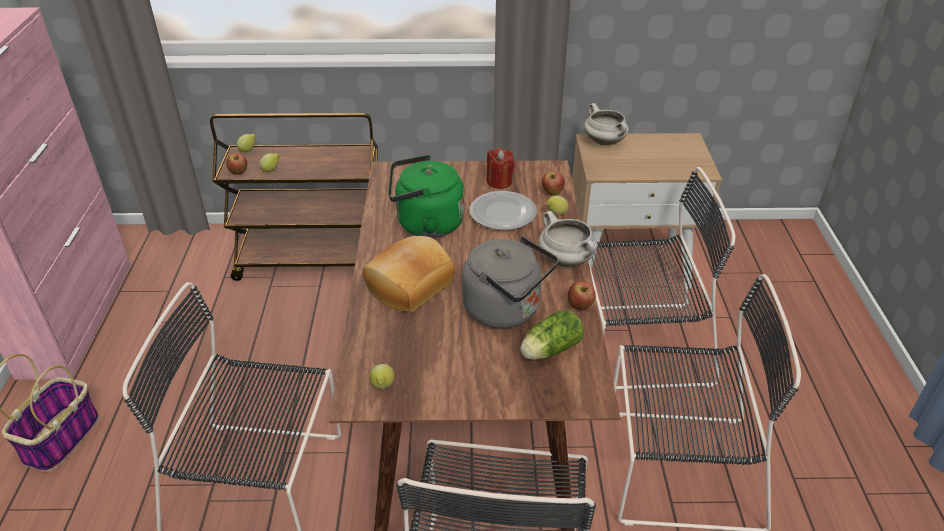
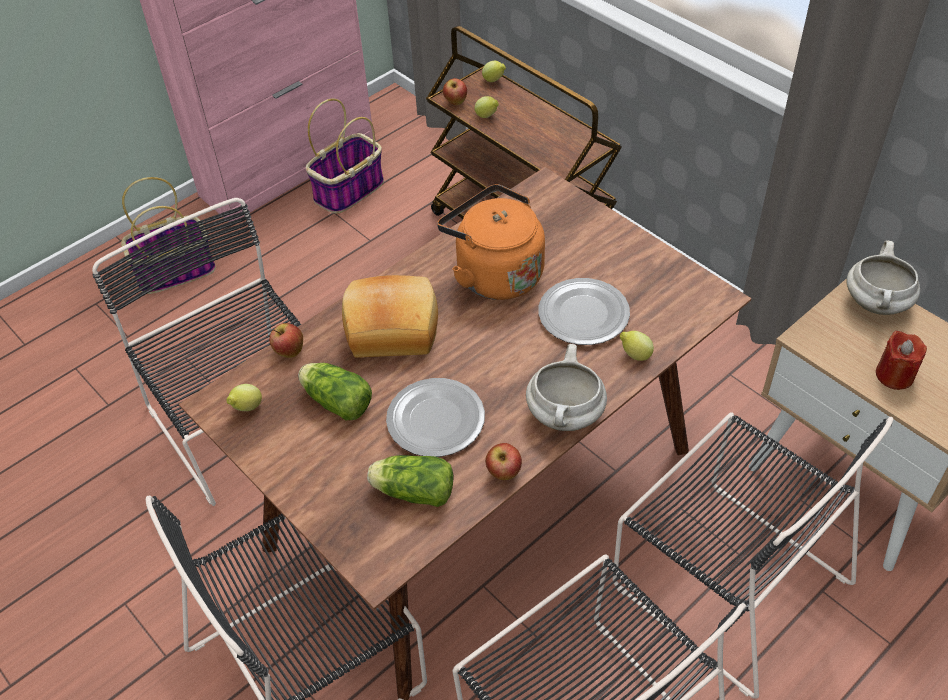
camera: 50 degrees right, 10 degrees up
green kettle [388,155,465,238] -> orange kettle [437,184,545,300]
grey kettle [462,236,558,328] -> plate [386,378,485,457]
red candle [486,148,515,189] -> red candle moved to [876,331,927,390]
apple [542,171,565,195] -> apple moved to [269,323,303,358]
none -> lettuce [298,363,372,420]
none -> basket [305,98,384,214]

